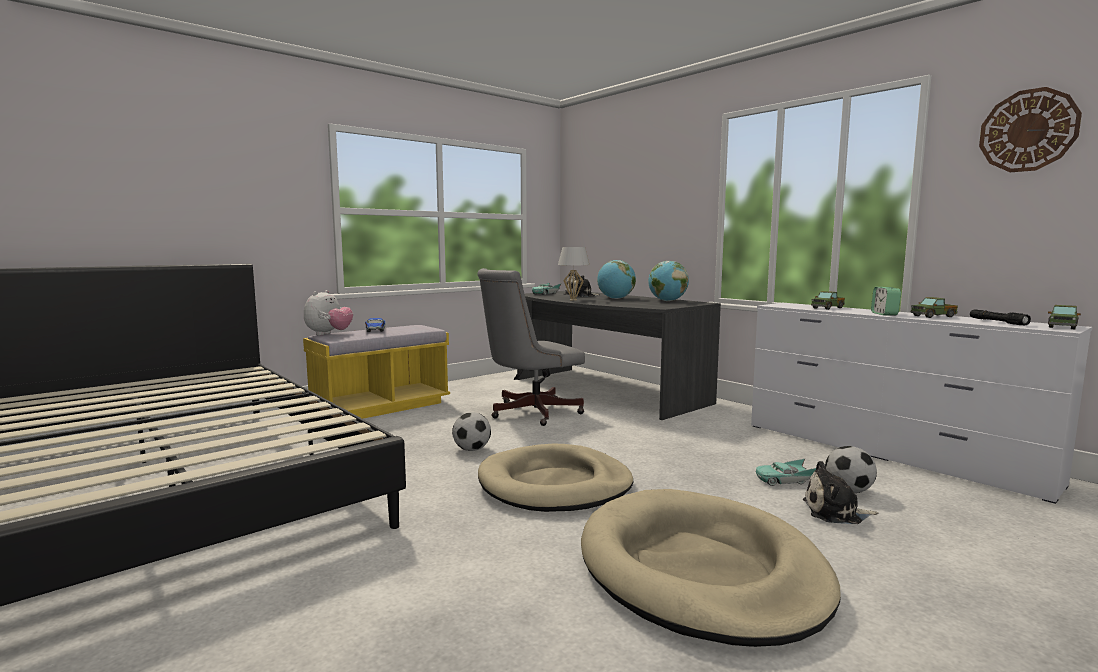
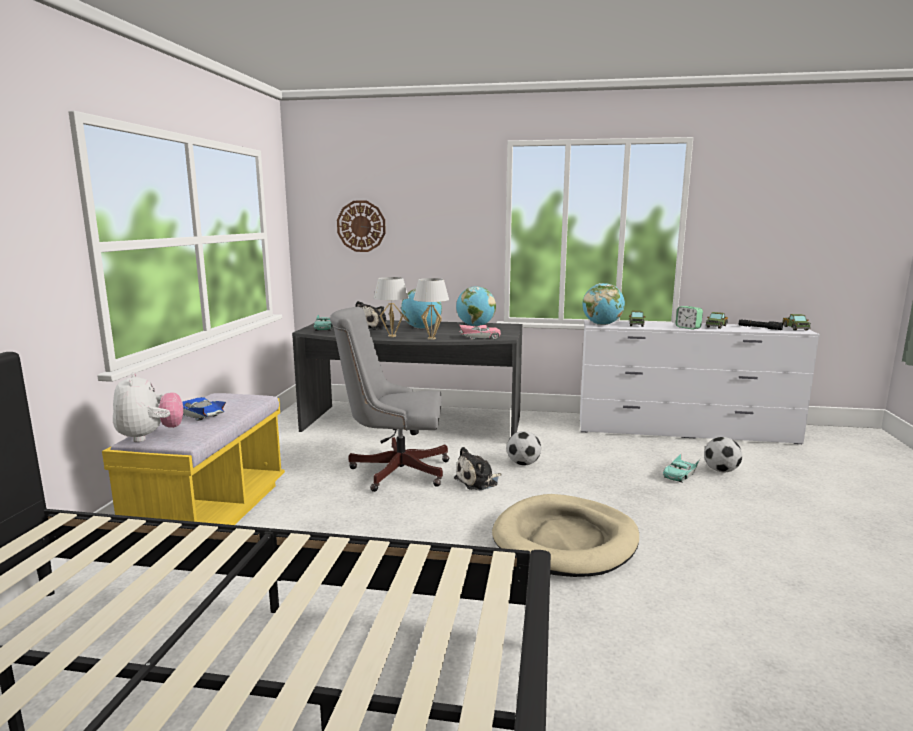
camera: 40 degrees left, 5 degrees up
football [452,412,491,451] -> football moved to [507,431,541,465]
grey office chair [477,268,585,426] -> grey office chair turned 75 degrees clockwise [330,307,449,492]
beige dog bed [581,489,841,647] -> none
plush toy [803,461,878,524] -> plush toy moved to [454,447,502,491]
wall clock [979,87,1082,172] -> wall clock moved to [337,201,386,252]
none -> white table lamp [413,278,449,340]
none -> pink toy car [459,324,501,340]
none -> globe [583,283,625,325]

